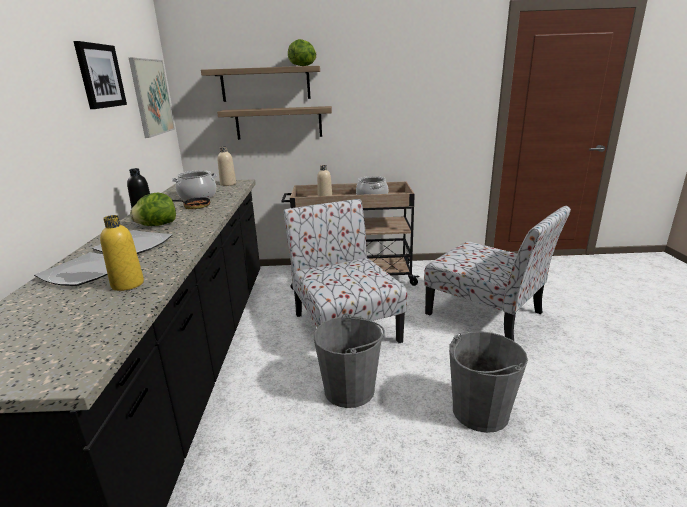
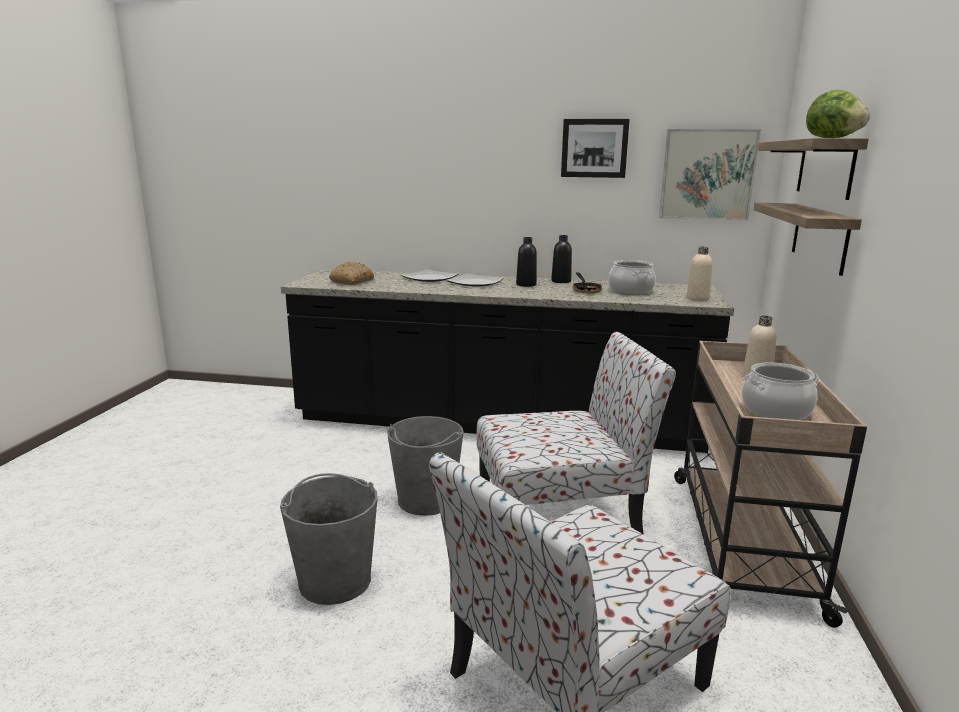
camera: 100 degrees right, 5 degrees down
yellow bottle [100,215,144,291] -> none
lettuce [130,193,176,226] -> black bottle [516,237,537,287]
none -> bread [329,262,374,285]

